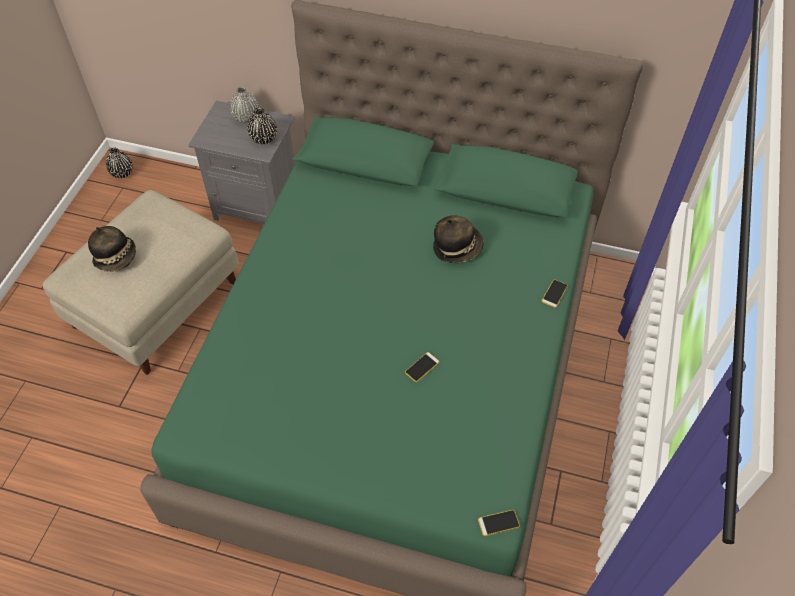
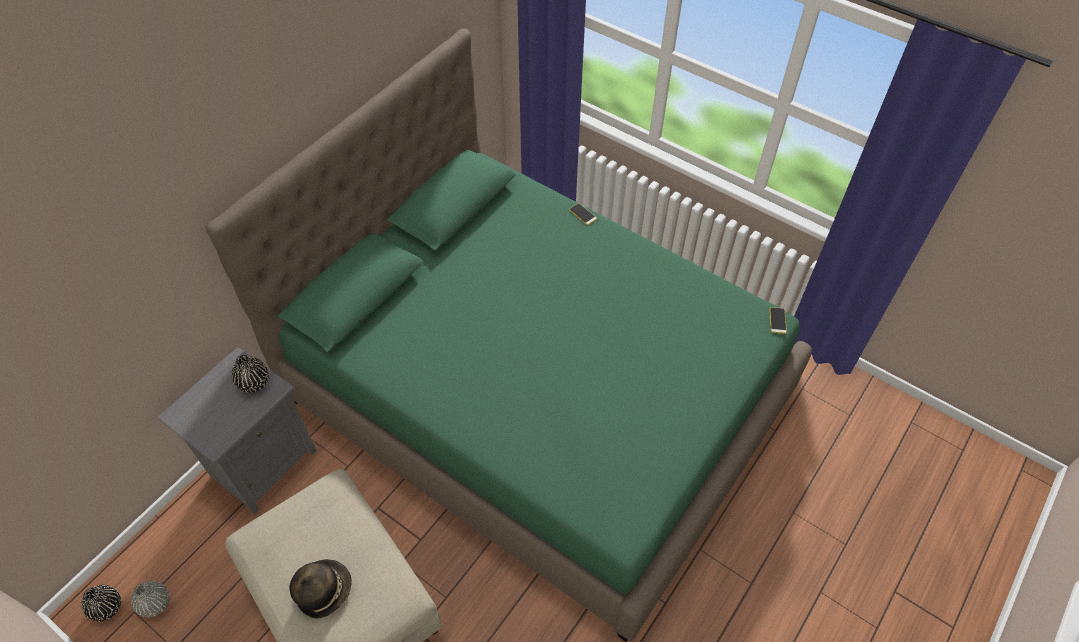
camera: 70 degrees left, 0 degrees up
grey vase [230,87,259,123] -> grey vase moved to [131,581,169,617]
phone [405,352,440,382] -> none
hat [433,215,484,263] -> none

